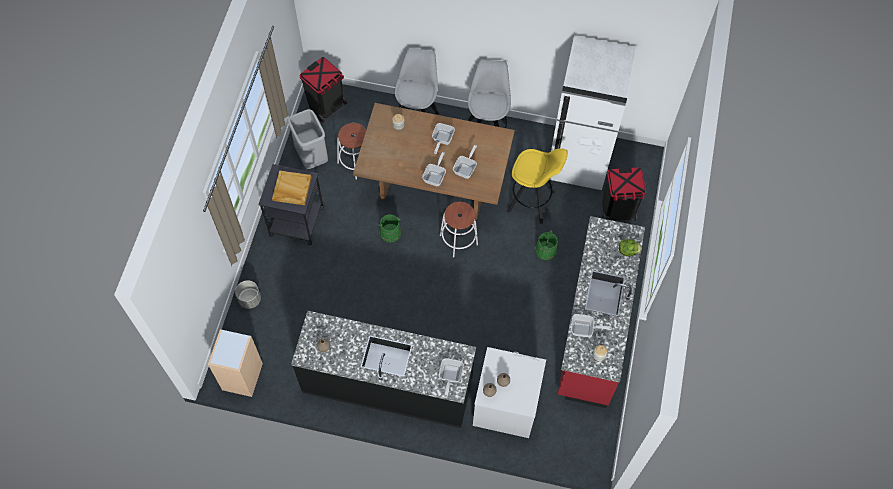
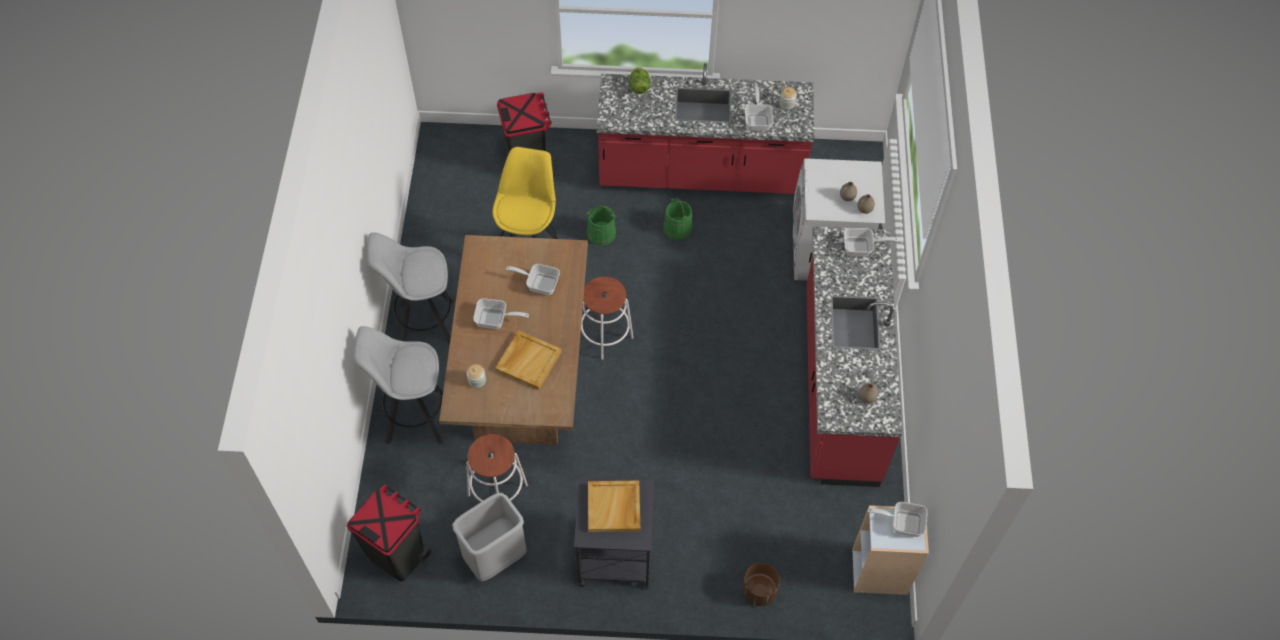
camera: 100 degrees left, 5 degrees down
grey planter [235,280,261,309] -> brown planter [742,563,780,606]
black counter [291,311,476,428] -> red counter [806,226,902,487]
green bucket [379,215,401,243] -> green bucket moved to [664,198,693,241]
frying pan [422,152,446,186] -> frying pan moved to [868,502,928,537]
white fridge [549,35,636,190] -> none
none -> beige tray [495,330,561,390]

